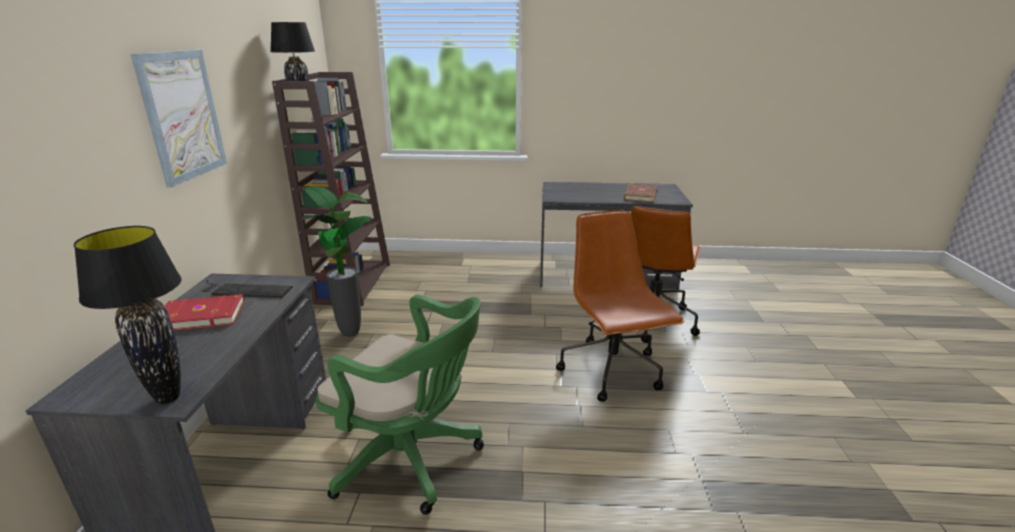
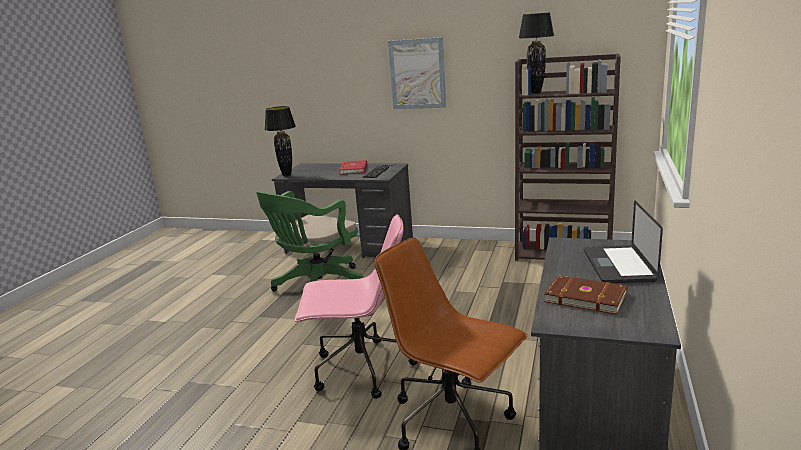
camera: 105 degrees right, 5 degrees down
potted plant [301,186,372,337] -> none
brown office chair [556,211,684,402] -> pink office chair [295,214,418,399]
none -> laptop [584,201,663,283]

